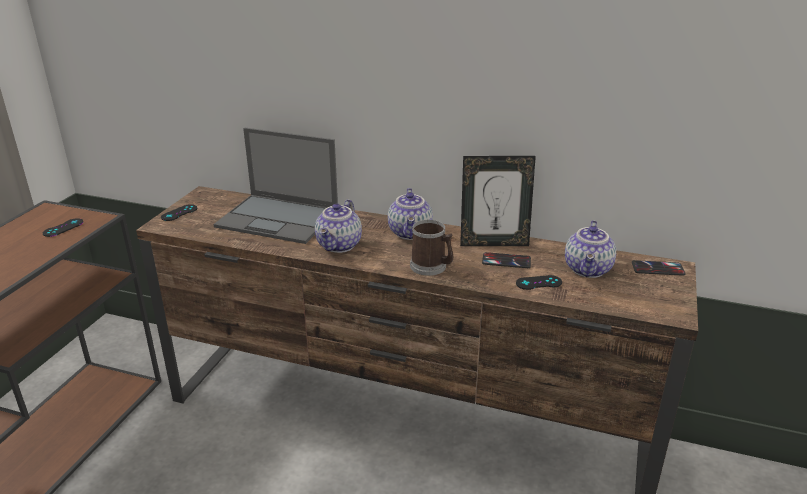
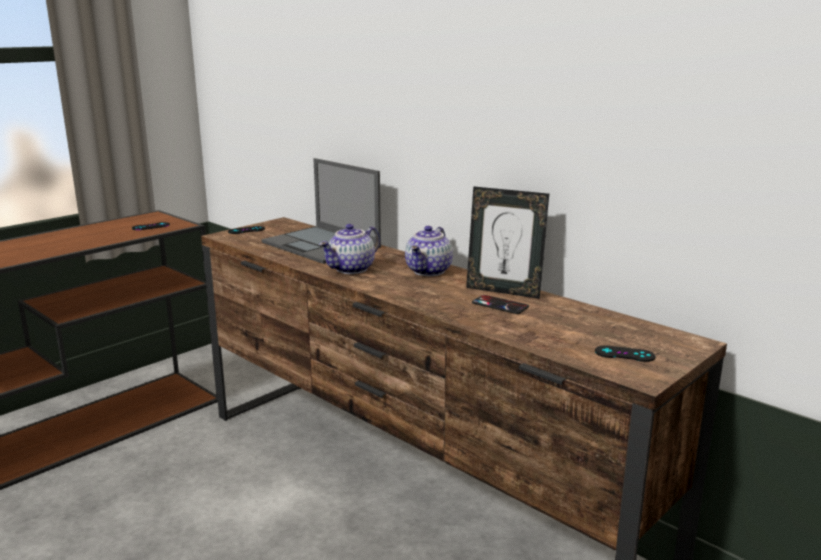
camera: 25 degrees right, 10 degrees down
mug [410,220,453,276] -> none
black game controller [516,275,562,290] -> black game controller moved to [595,345,656,362]
teapot [565,220,616,278] -> none
phone [632,260,685,276] -> none

